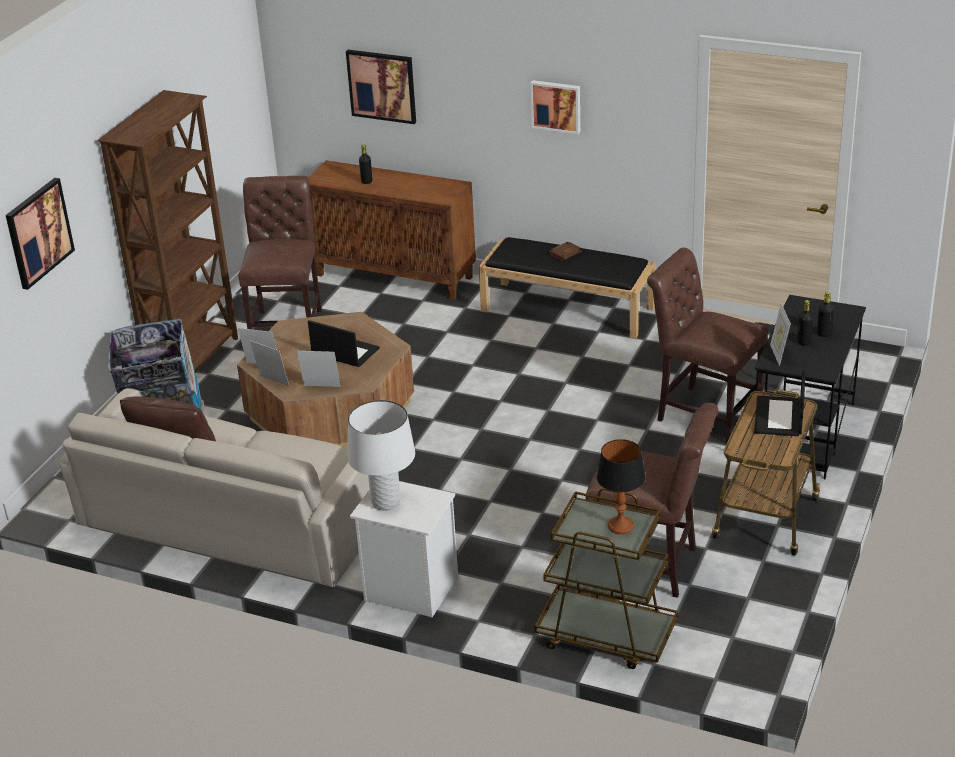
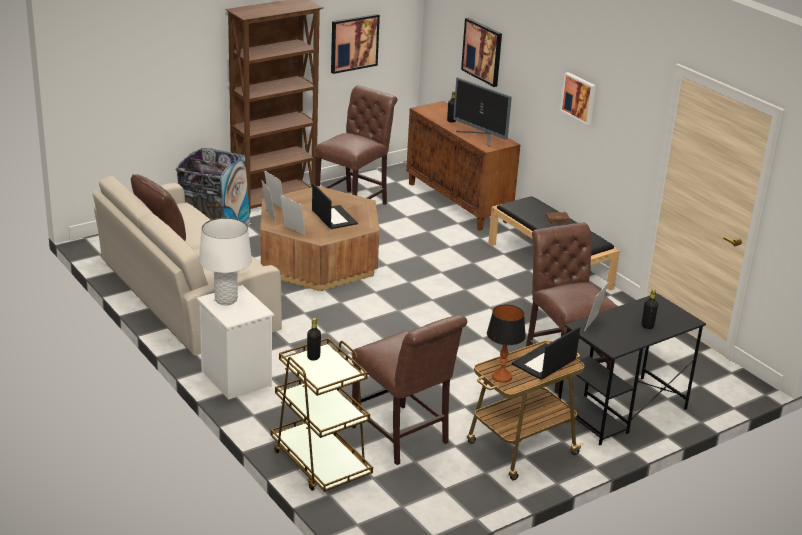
camera: 30 degrees right, 5 degrees down
picture [6,178,75,290] -> picture moved to [331,14,380,74]
table lamp [597,439,646,534] -> table lamp moved to [487,305,526,383]
black bottle [797,300,813,346] -> black bottle moved to [307,318,321,361]
none -> monitor [453,77,512,147]

